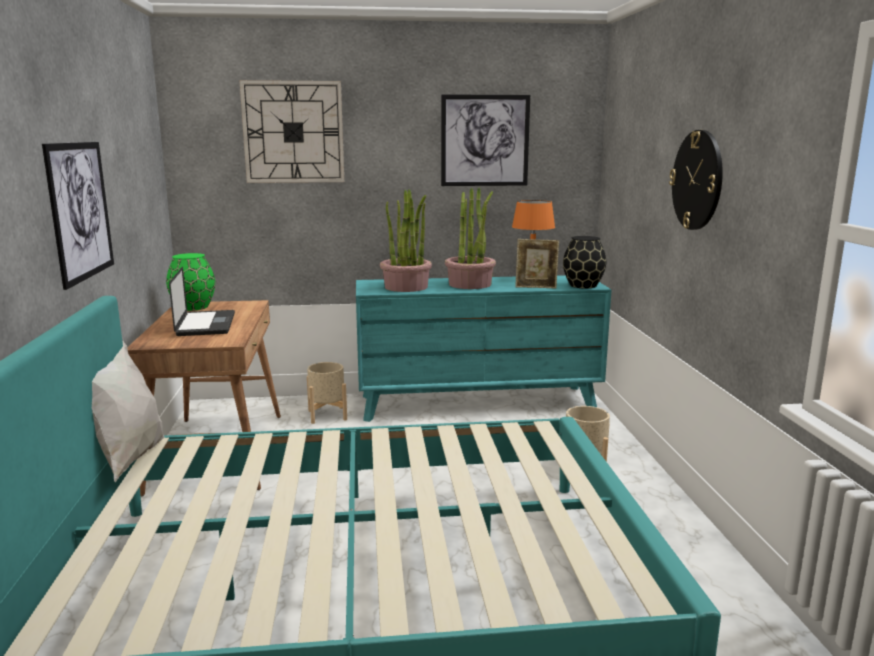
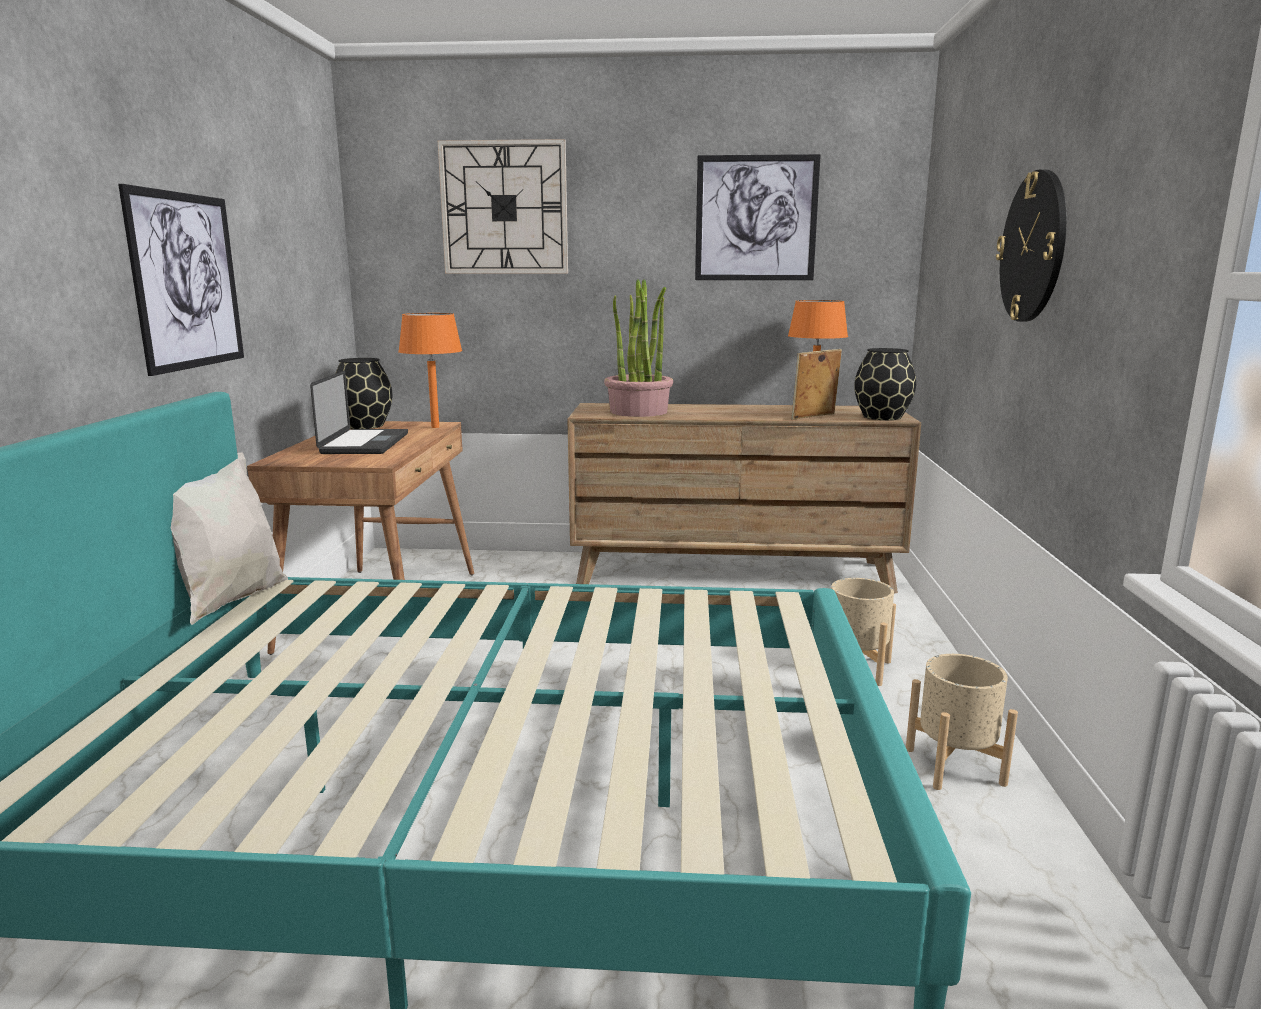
camera: 10 degrees right, 0 degrees up
green vase [166,253,215,311] -> black vase [335,358,392,429]
beige planter [307,362,347,424] -> beige planter moved to [906,654,1018,790]
turquoise dresser [356,275,612,422] -> brown dresser [567,403,921,594]
potted plant [445,187,496,289] -> none
picture frame [515,239,559,289] -> picture frame turned 135 degrees clockwise [791,349,842,420]
none -> orange table lamp [398,313,462,428]

